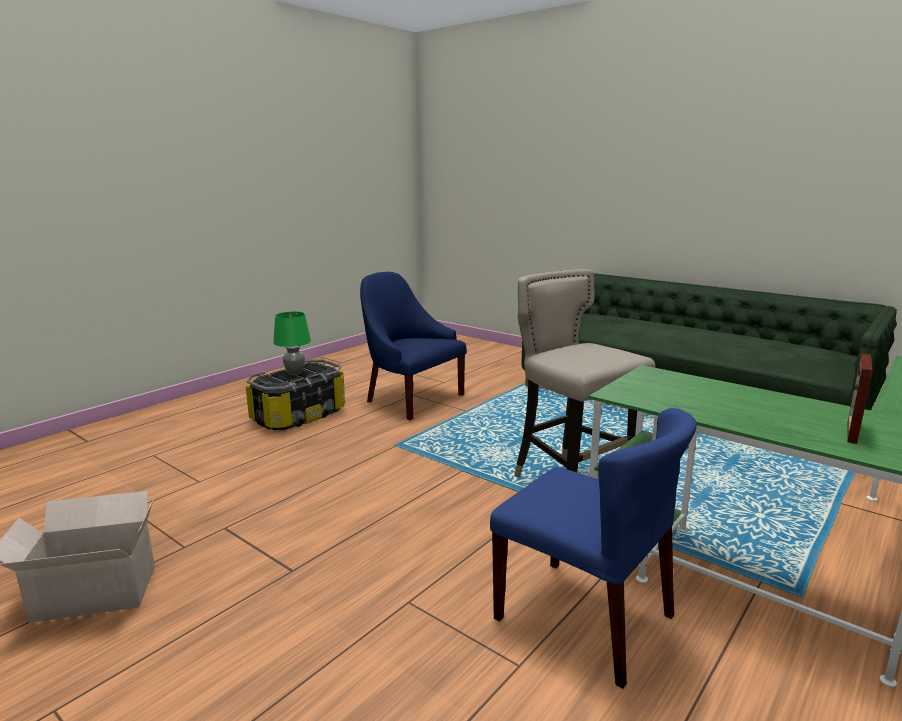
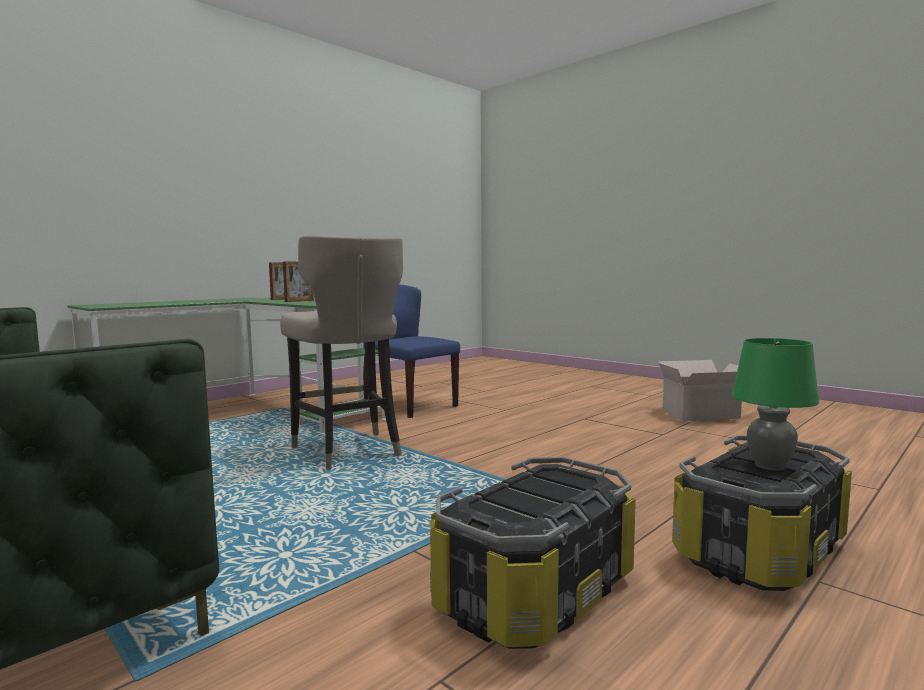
camera: 175 degrees left, 10 degrees down
blue armchair [360,272,467,420] -> storage box [430,457,636,649]
none -> picture frame [283,262,314,302]

